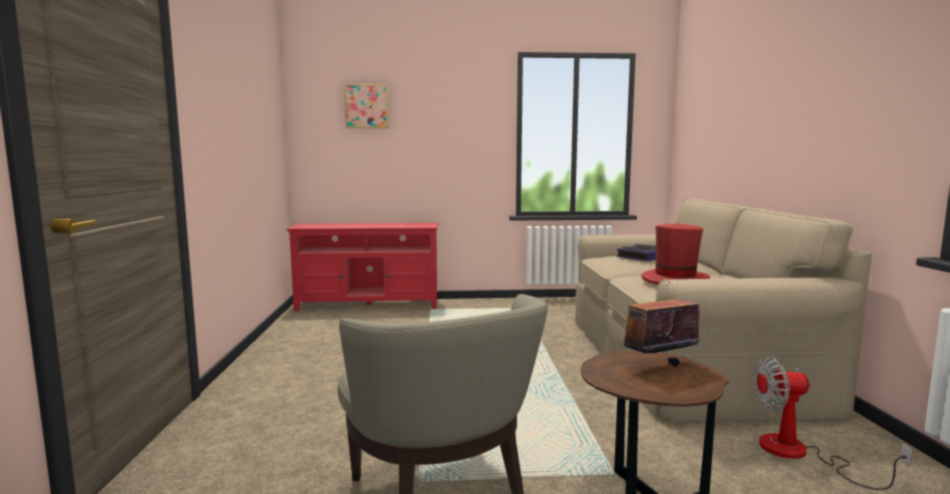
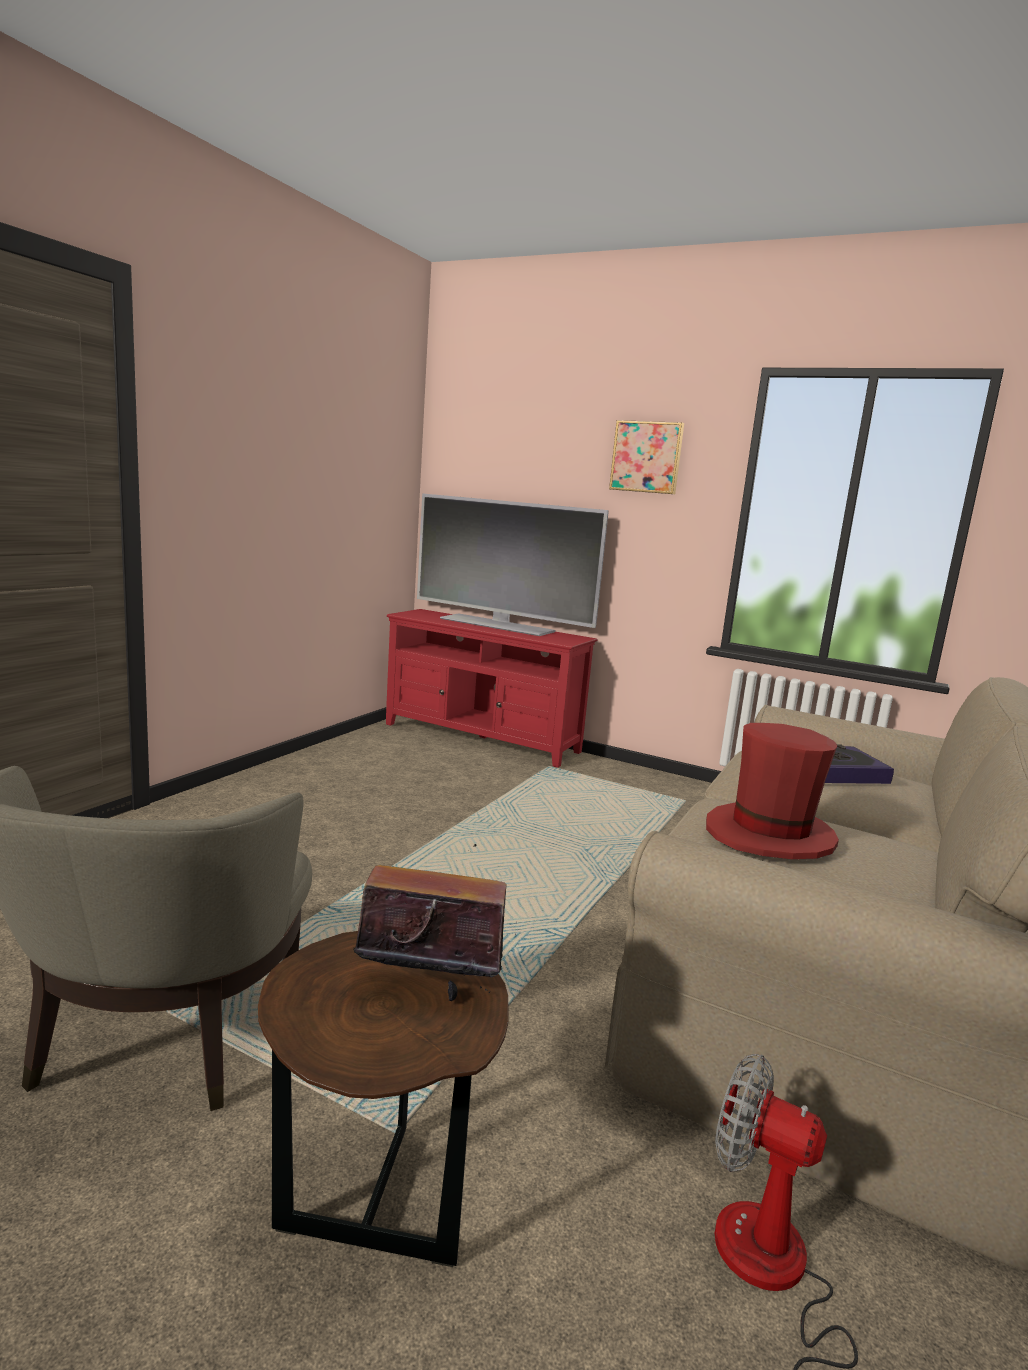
camera: 30 degrees right, 5 degrees up
picture [344,84,389,128] -> picture moved to [609,420,684,494]
none -> television [417,493,609,636]

